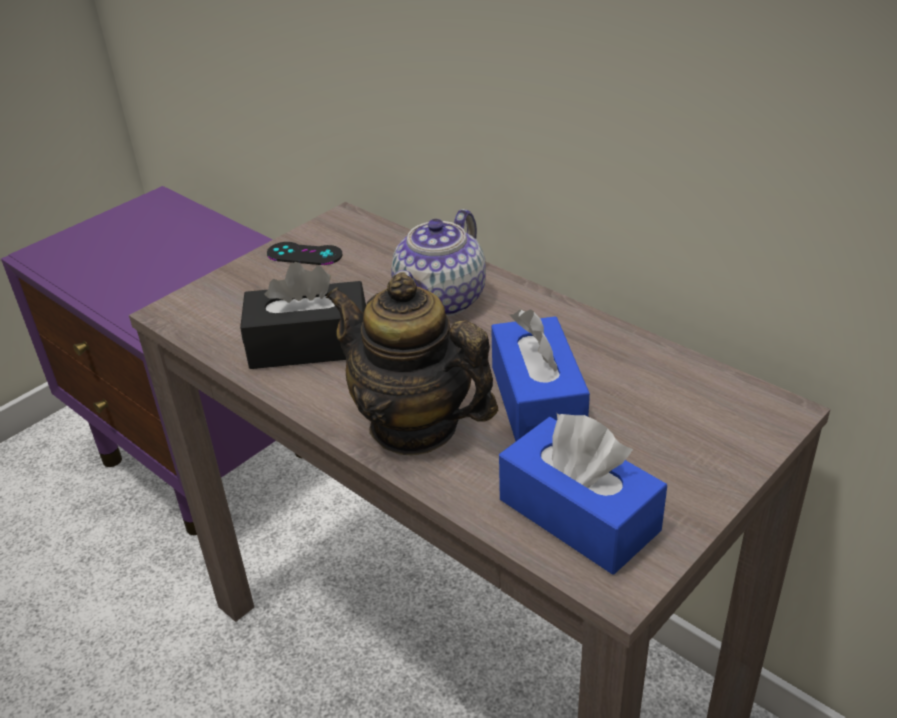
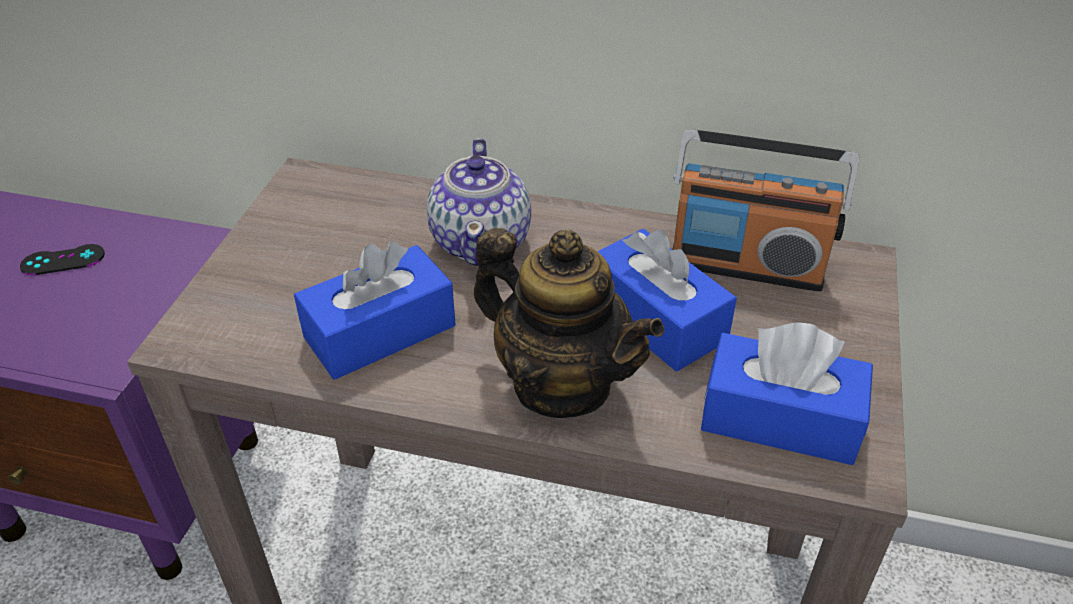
camera: 30 degrees left, 5 degrees up
black tissue box [240,262,366,369] -> blue tissue box [294,241,456,380]
black game controller [267,242,343,265] -> black game controller moved to [20,244,105,275]
teapot [326,273,498,455] -> teapot turned 150 degrees counterclockwise [474,228,664,418]
none -> radio [672,129,859,292]

